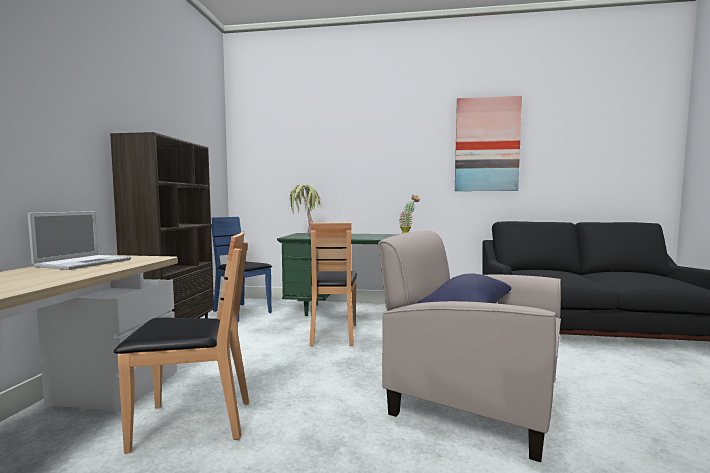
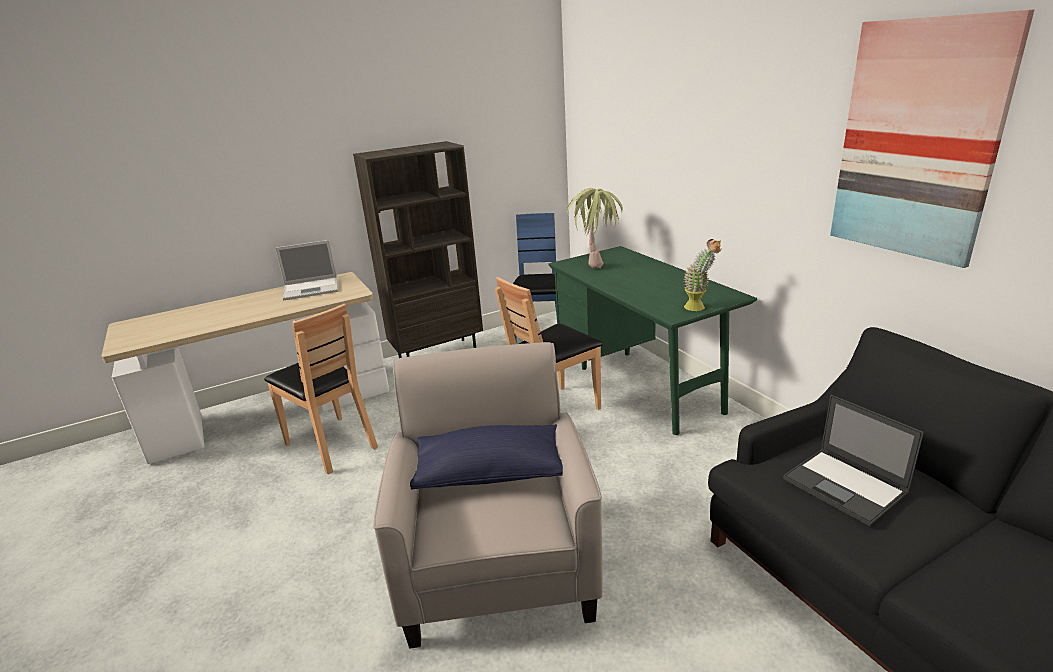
camera: 55 degrees right, 20 degrees up
none -> laptop [783,395,924,526]

